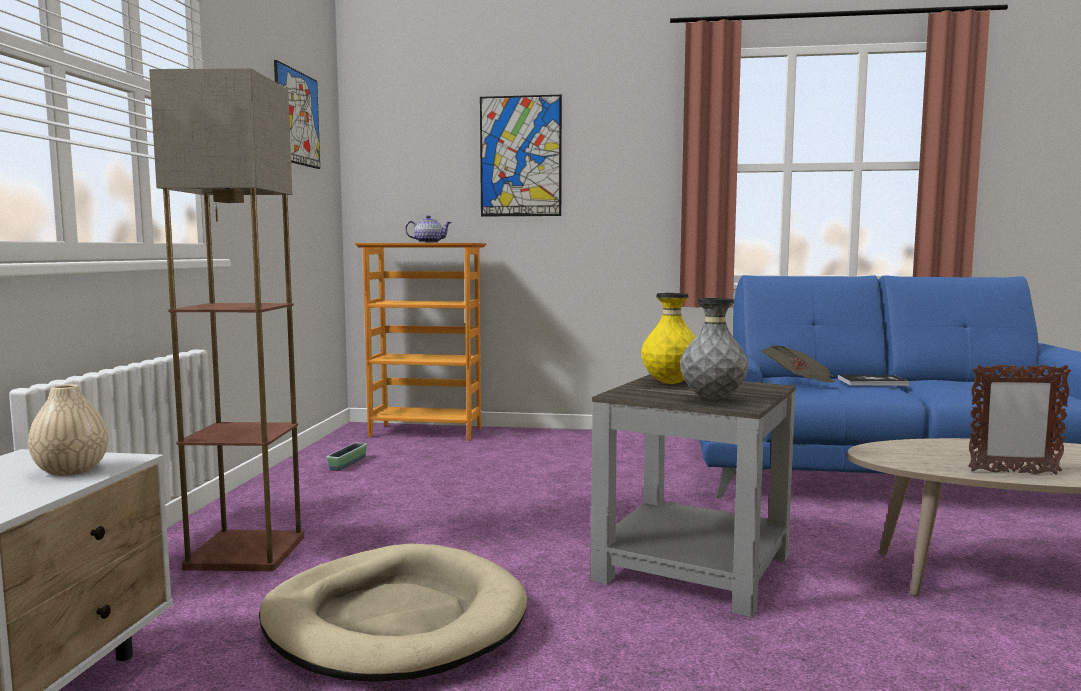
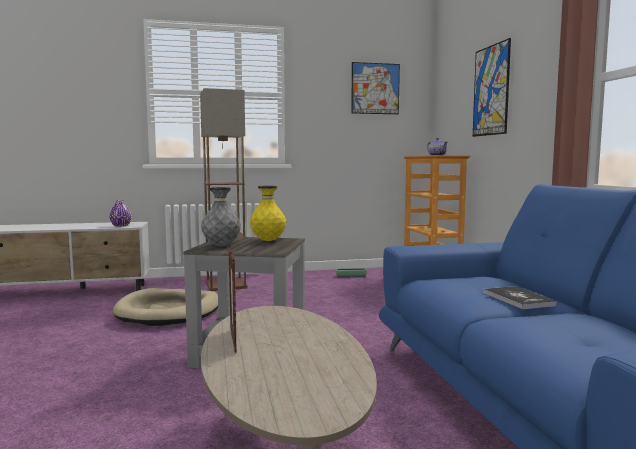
camera: 70 degrees right, 0 degrees up
beige vase [28,384,108,476] -> purple vase [110,200,132,227]
newspaper [761,346,836,383] -> none

